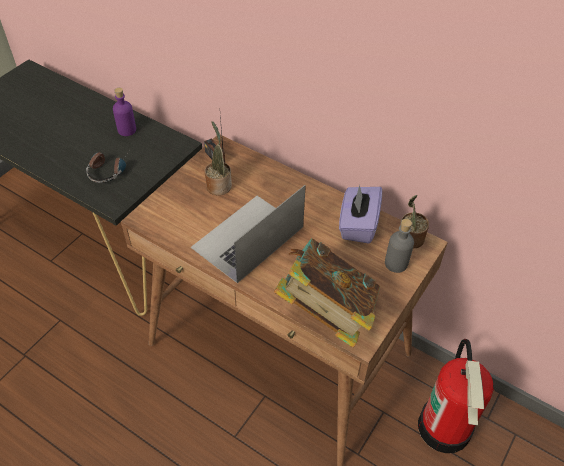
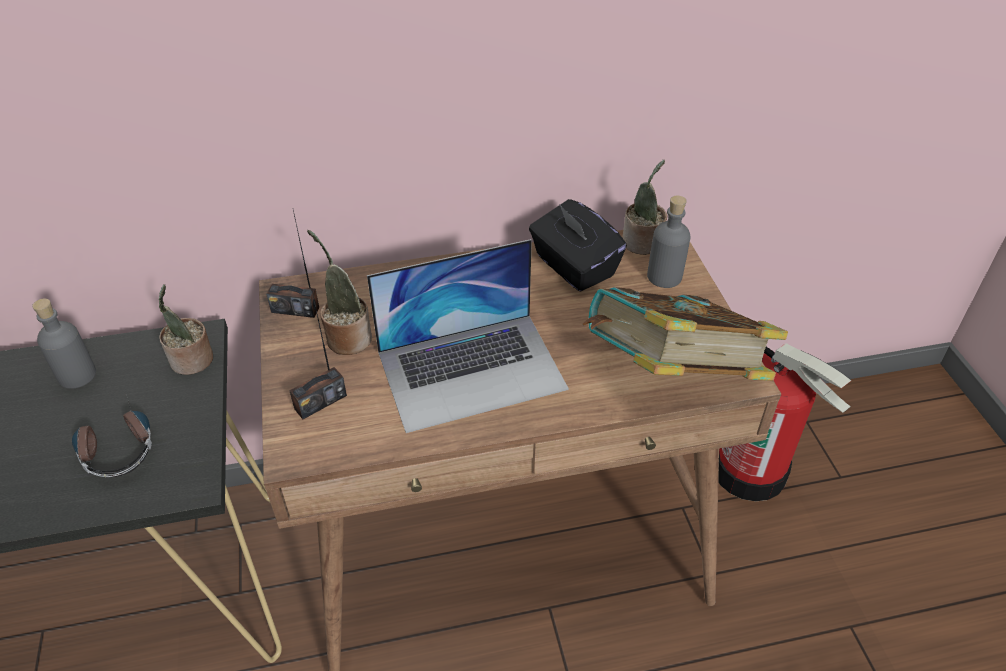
camera: 45 degrees left, 5 degrees down
purple bottle [113,88,136,136] -> grey bottle [32,299,96,389]
laptop [191,185,306,283] -> laptop turned 105 degrees counterclockwise [367,239,569,433]
purple tissue box [339,185,382,244] -> black tissue box [529,199,627,291]
none -> potted plant [158,284,213,375]
none -> radio [289,291,347,419]

